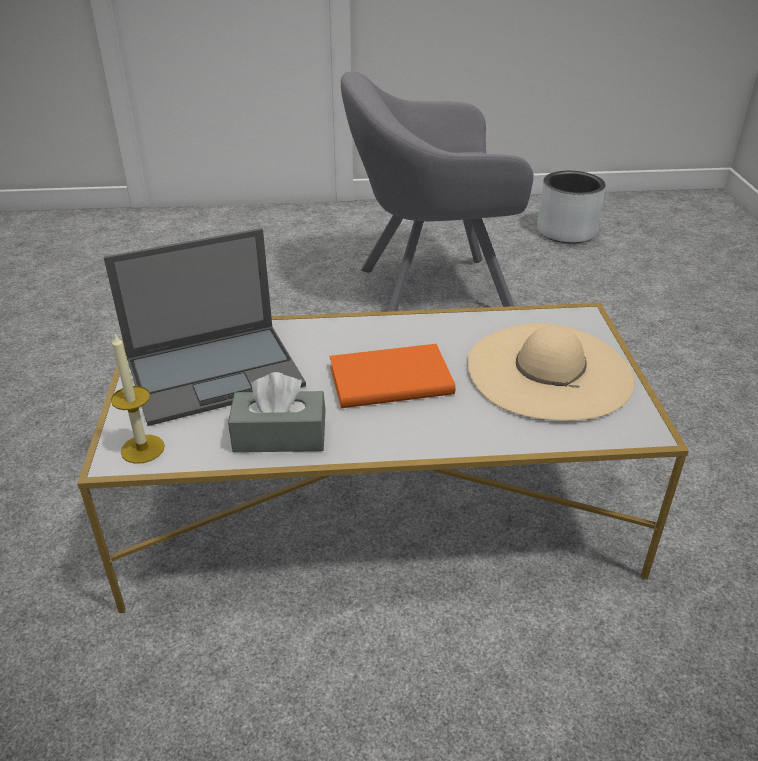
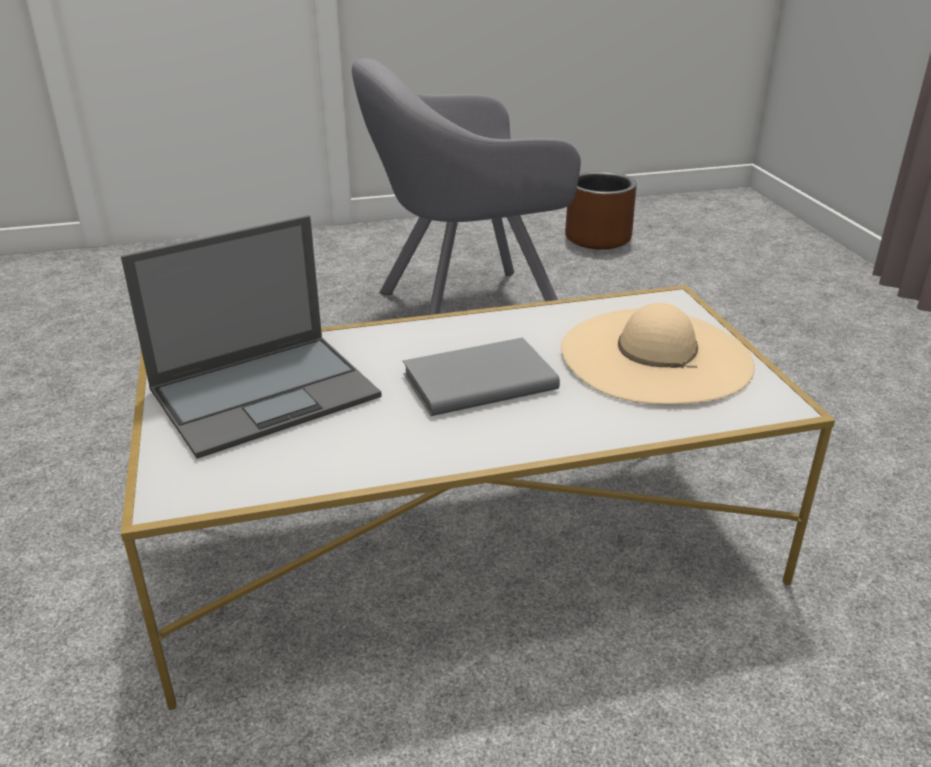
camera: 10 degrees left, 5 degrees down
candle [111,333,165,464] -> none
grey tissue box [228,372,326,453] -> none
orange book [330,344,455,408] -> grey book [403,337,560,416]
grey planter [537,171,606,244] -> brown planter [565,171,637,249]

